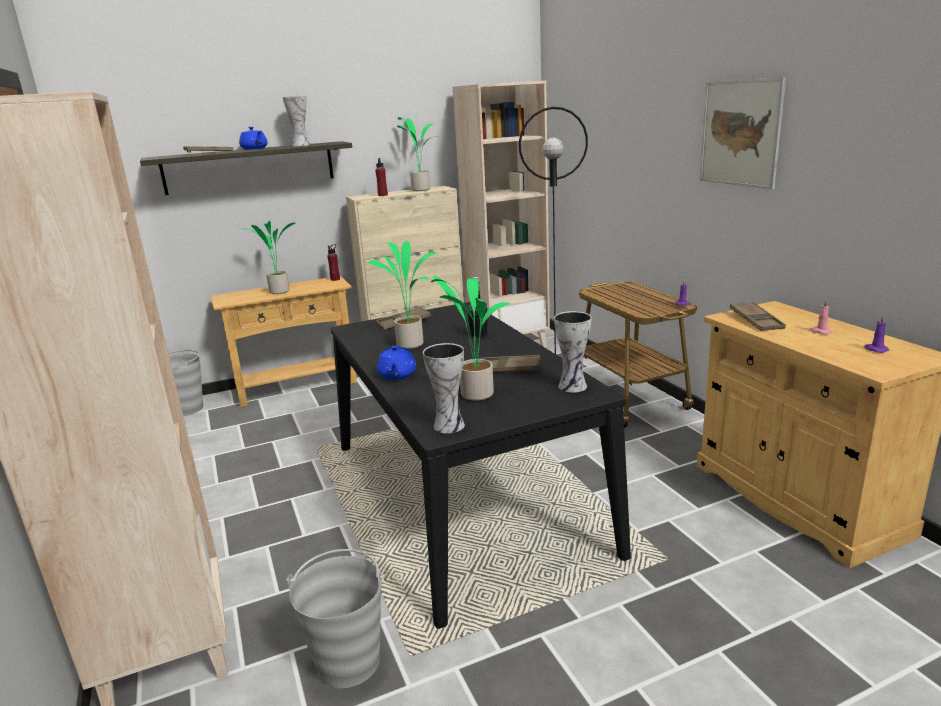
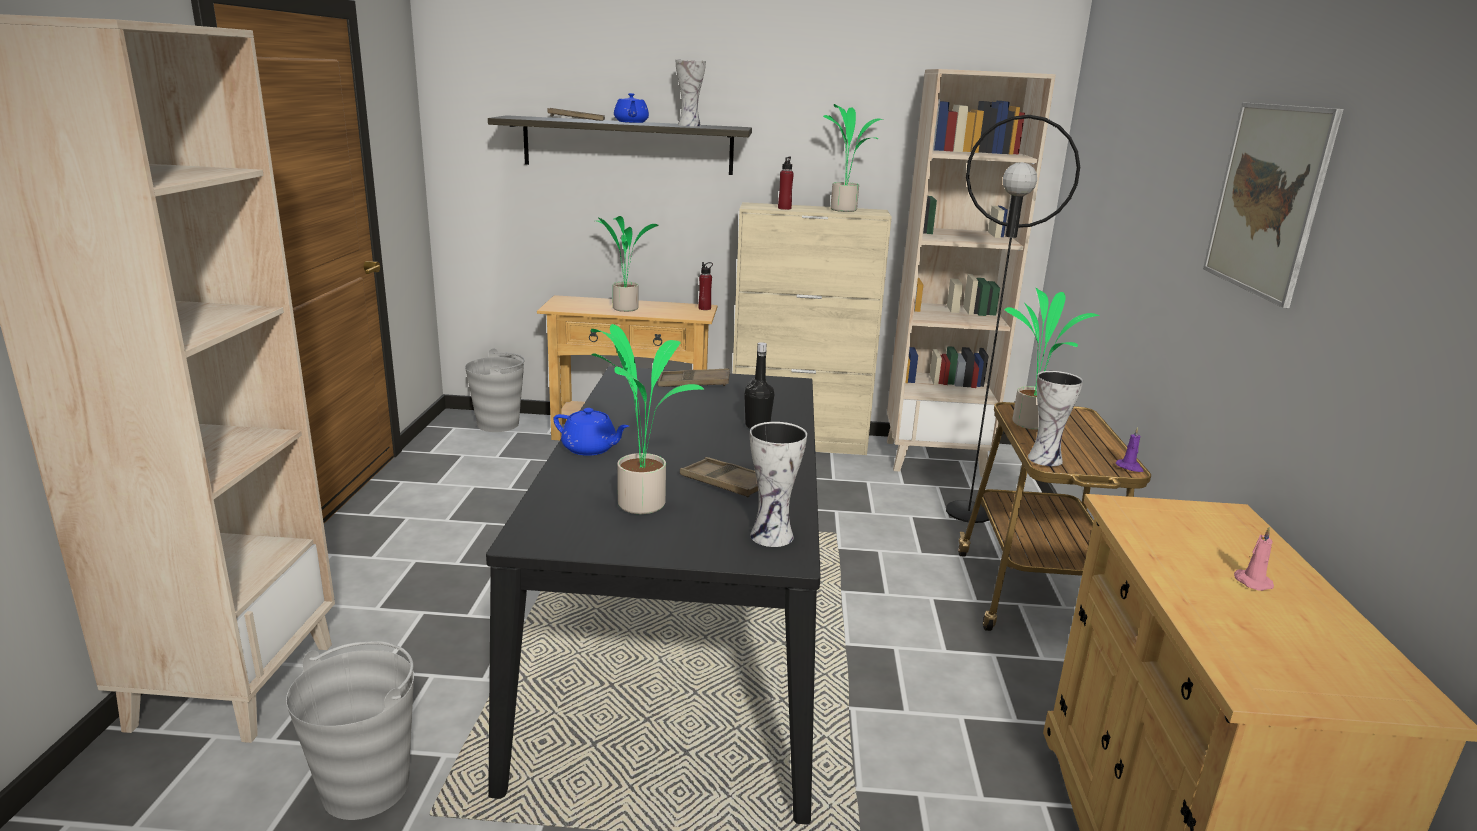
camera: 25 degrees right, 0 degrees up
potted plant [368,241,437,349] -> potted plant moved to [1005,288,1099,429]
blue teapot [377,345,416,380] -> blue teapot turned 90 degrees counterclockwise [554,408,629,456]
vase [423,343,465,433] -> vase moved to [1028,371,1083,466]
brown tray [730,302,786,331] -> none
purple candle [864,315,889,353] -> none

